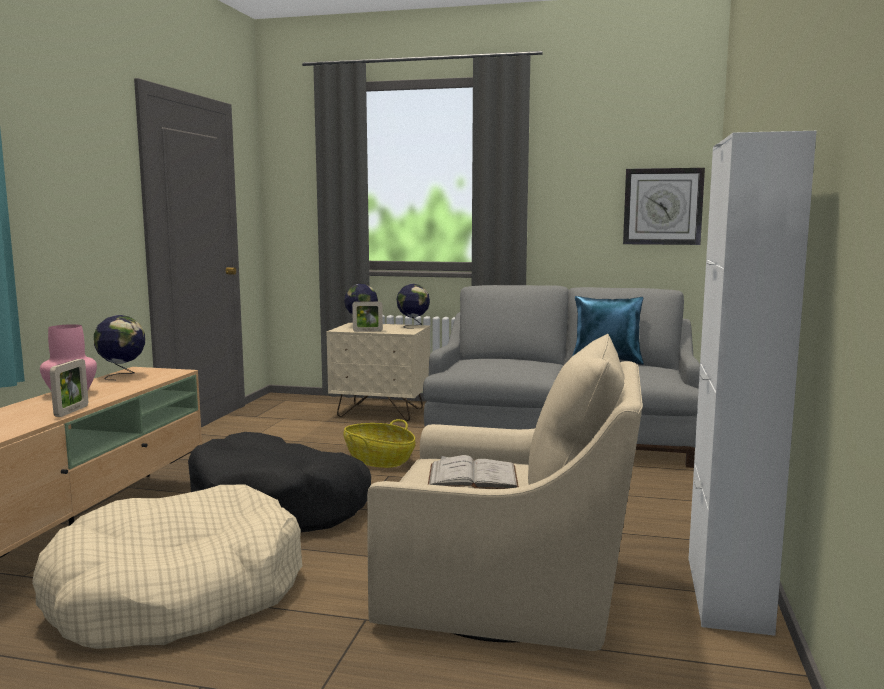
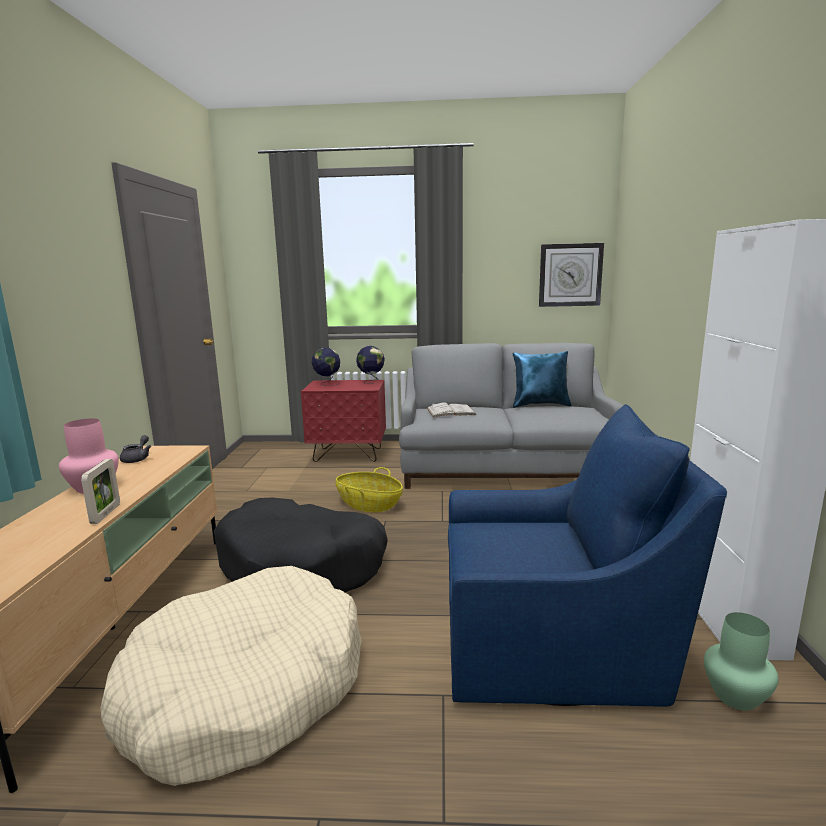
camera: 10 degrees left, 5 degrees up
globe [94,315,145,380] -> grey teapot [120,435,151,463]
beige nightstand [327,323,430,421] -> red nightstand [301,380,386,462]
picture frame [352,301,383,332] -> none
beige armchair [367,334,643,651] -> blue armchair [448,404,727,707]
white book [428,455,519,489] -> white book moved to [427,402,477,417]
none -> green vase [704,612,778,711]

